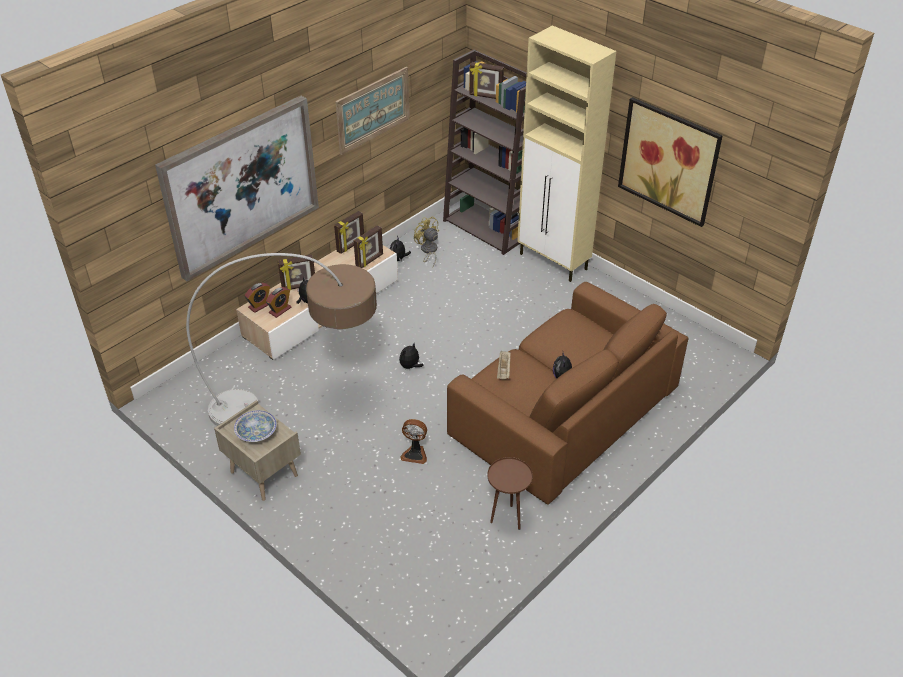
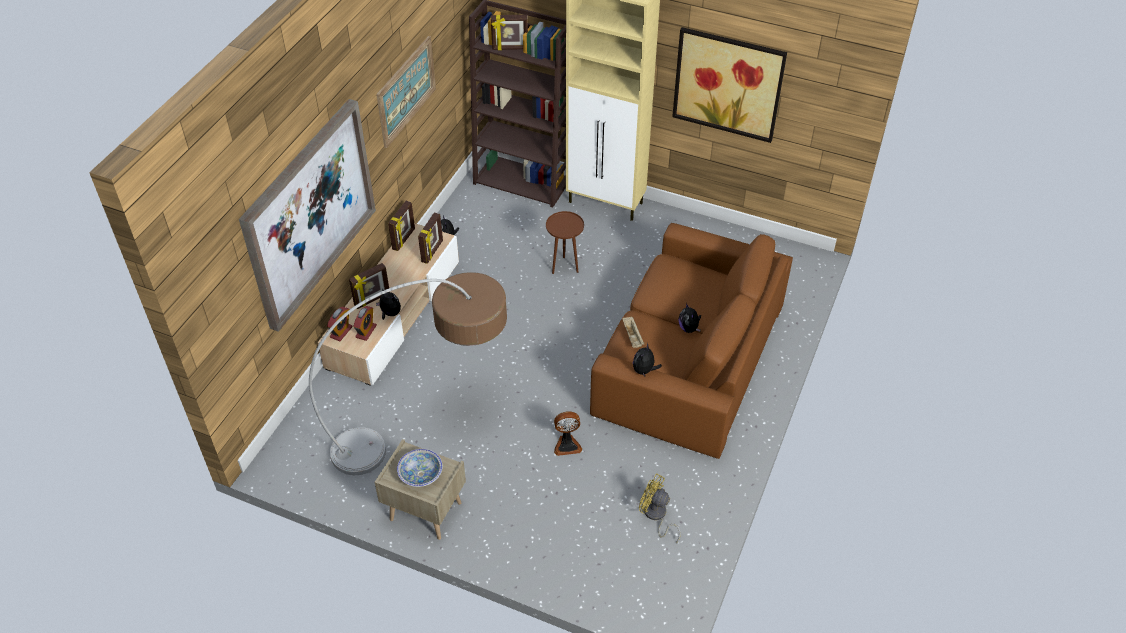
camera: 20 degrees left, 5 degrees up
plush toy [399,343,424,369] -> plush toy moved to [633,342,662,377]
yellow fan [414,217,439,267] -> yellow fan moved to [639,473,680,543]
brown side table [487,457,533,530] -> brown side table moved to [546,211,584,274]

